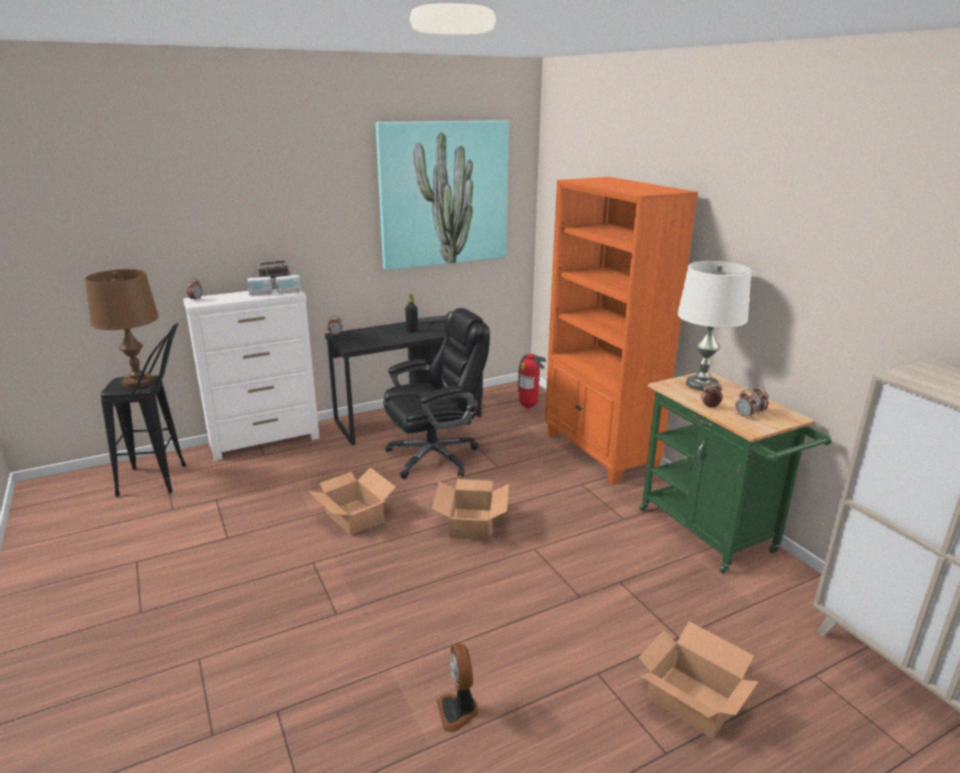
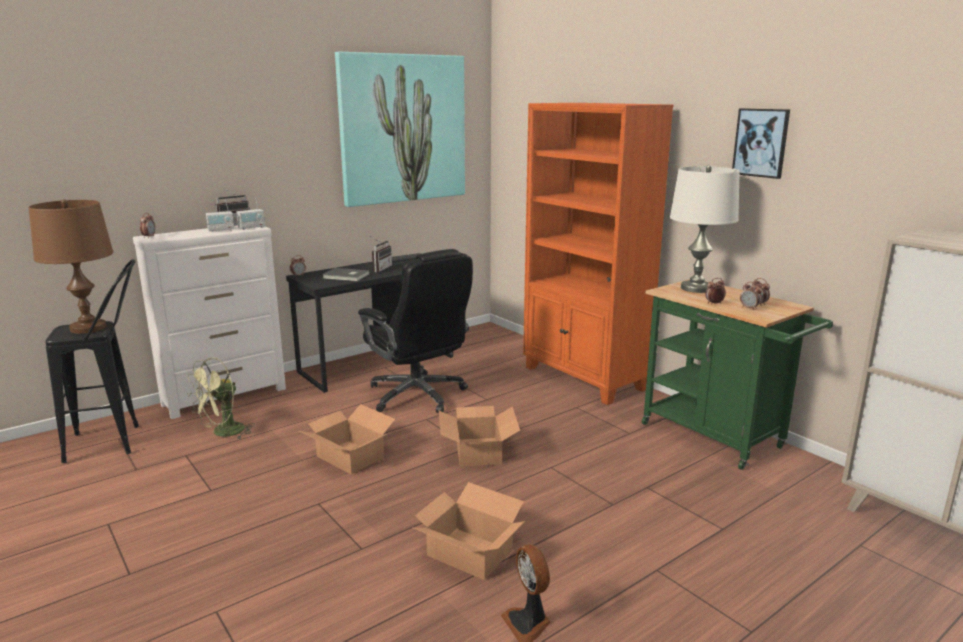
camera: 10 degrees left, 5 degrees down
black office chair [383,308,490,479] -> black office chair turned 90 degrees clockwise [358,249,473,413]
black bottle [405,294,418,333] -> radio [371,237,392,272]
fire extinguisher [517,354,546,408] -> none
cardboard box [638,621,759,738] -> cardboard box moved to [412,482,525,580]
none -> green fan [187,357,255,439]
none -> grey book [322,268,370,281]
none -> picture [732,108,790,179]

